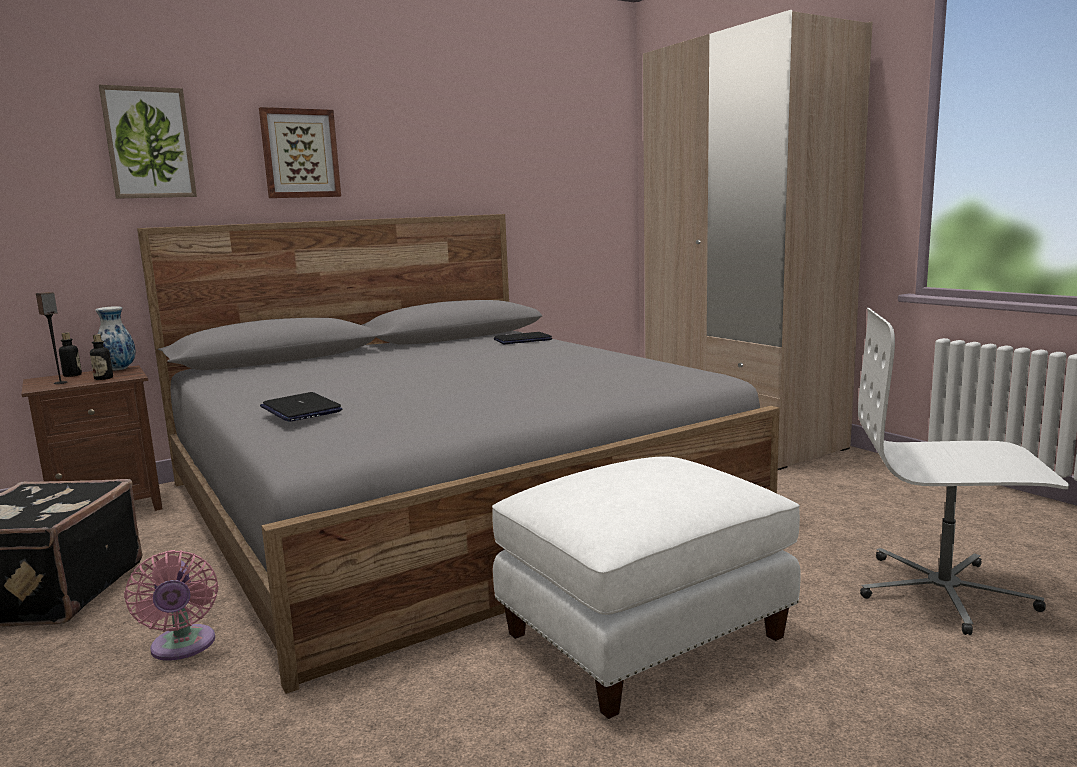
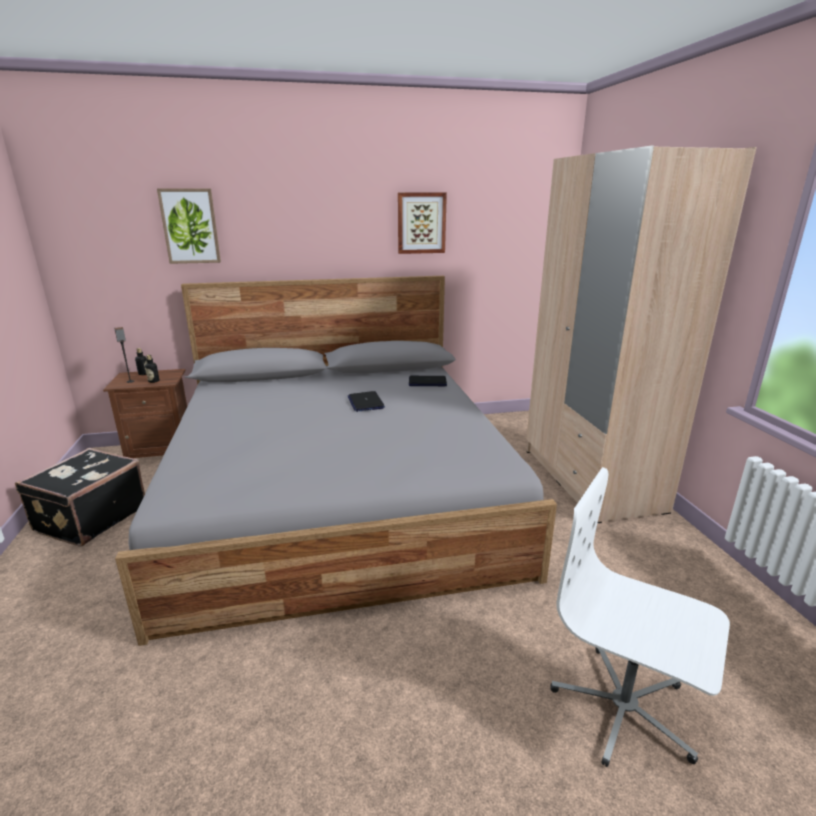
camera: 20 degrees right, 10 degrees up
vase [95,306,136,370] -> none
pink fan [124,550,218,661] -> none
picture [259,107,341,198] -> picture moved to [398,192,447,254]
laptop [260,392,342,422] -> laptop moved to [348,391,385,412]
white ottoman [492,456,801,719] -> none

